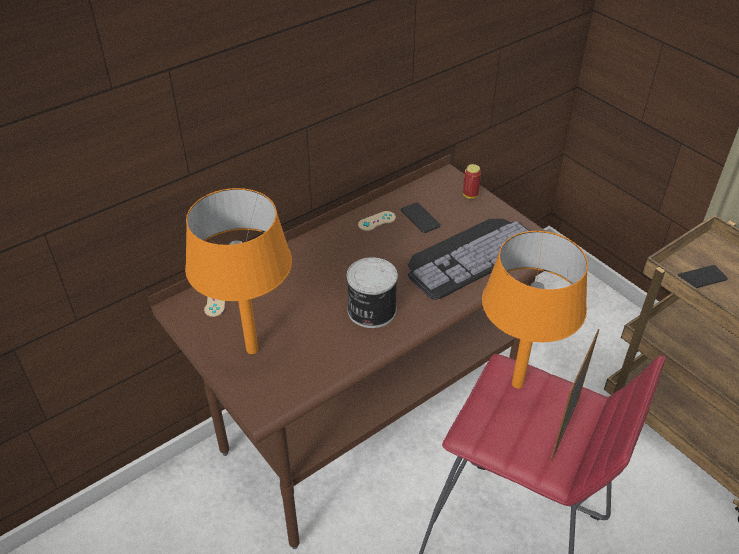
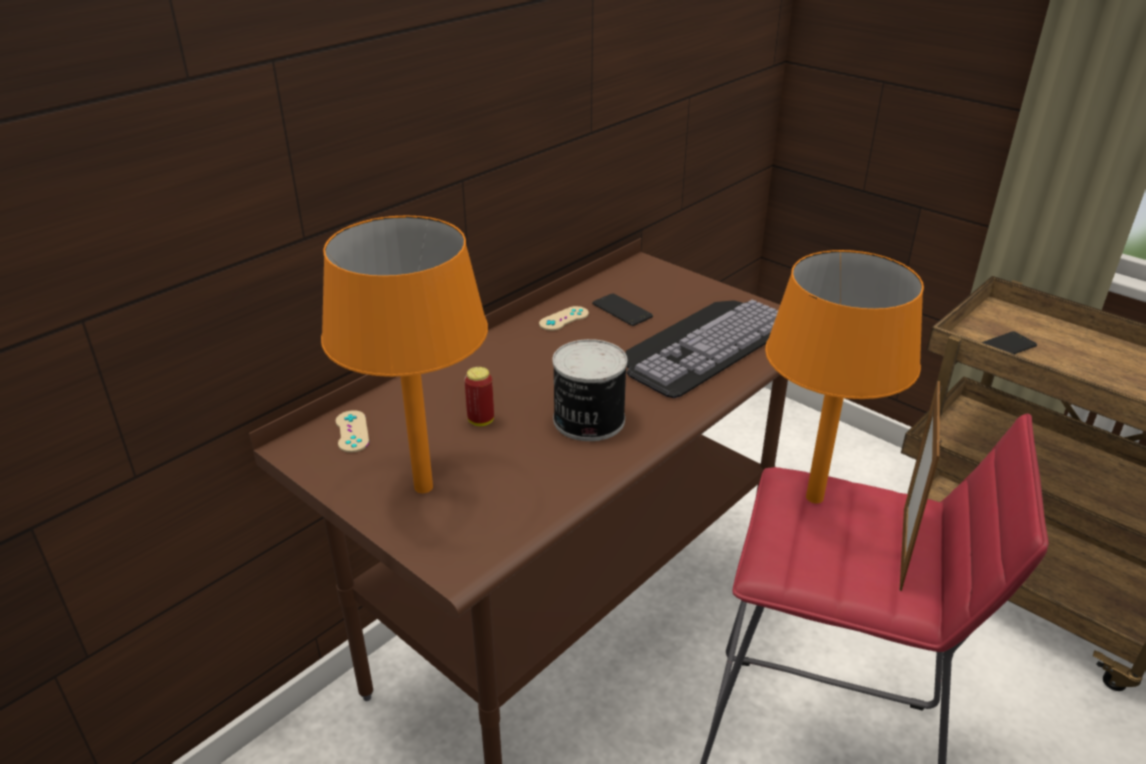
camera: 10 degrees left, 10 degrees down
can [463,164,481,199] -> can moved to [464,367,494,426]

